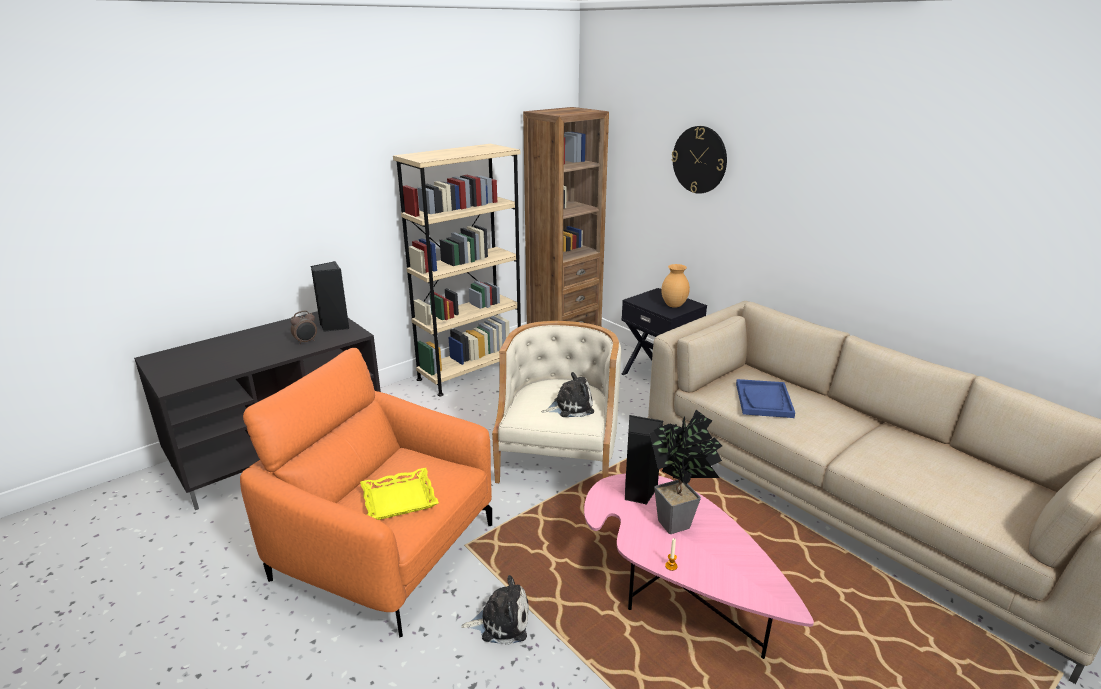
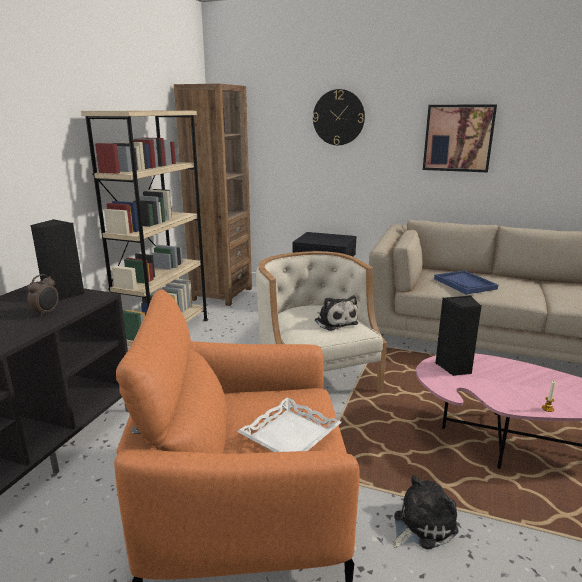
camera: 30 degrees left, 5 degrees down
yellow tray [360,468,439,520] -> white tray [237,397,341,452]
plush toy [542,372,594,417] -> plush toy turned 105 degrees clockwise [315,296,359,331]
potted plant [650,410,722,534] -> none
brown vase [661,264,690,308] -> none
none -> picture [423,105,497,172]

